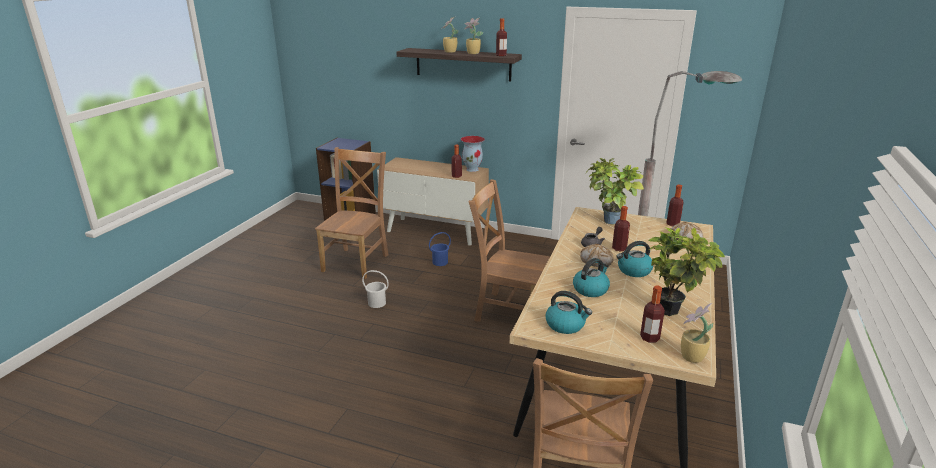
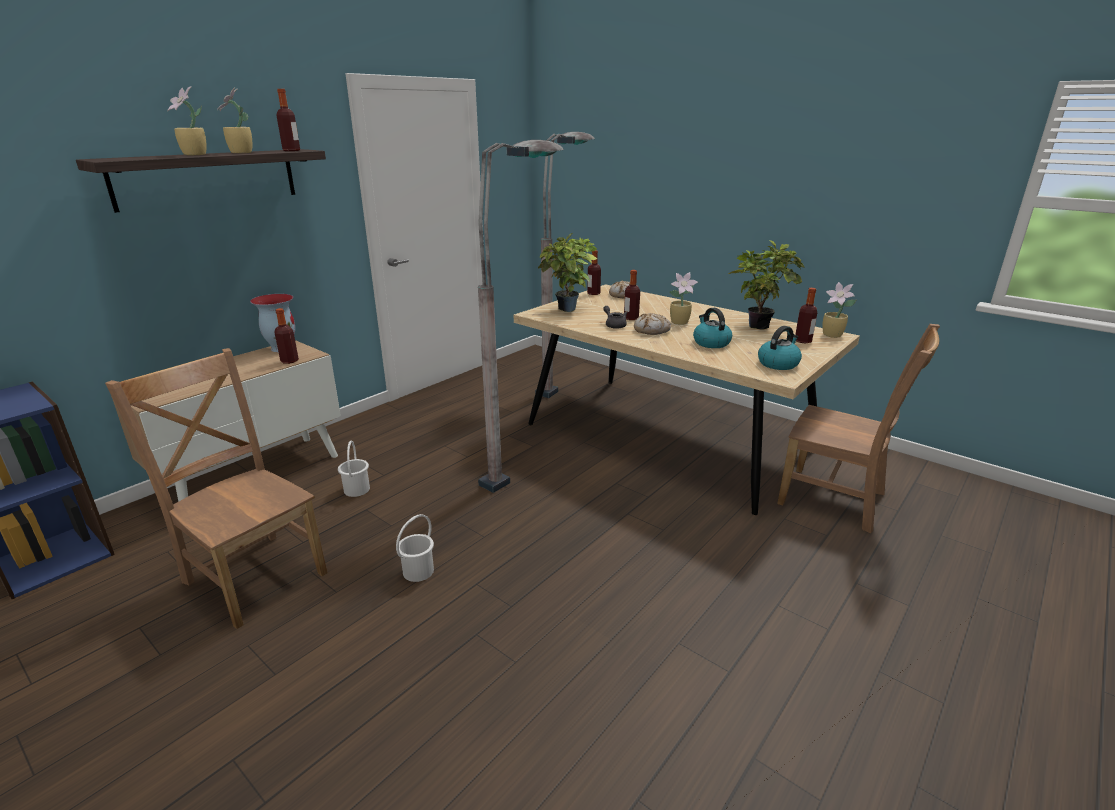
camera: 70 degrees left, 0 degrees up
blue bucket [429,232,451,266] -> white bucket [338,441,370,497]
brown chair [469,179,550,321] -> grey floor lamp [478,140,564,493]
kettle [617,241,653,277] -> potted plant [669,272,698,325]

